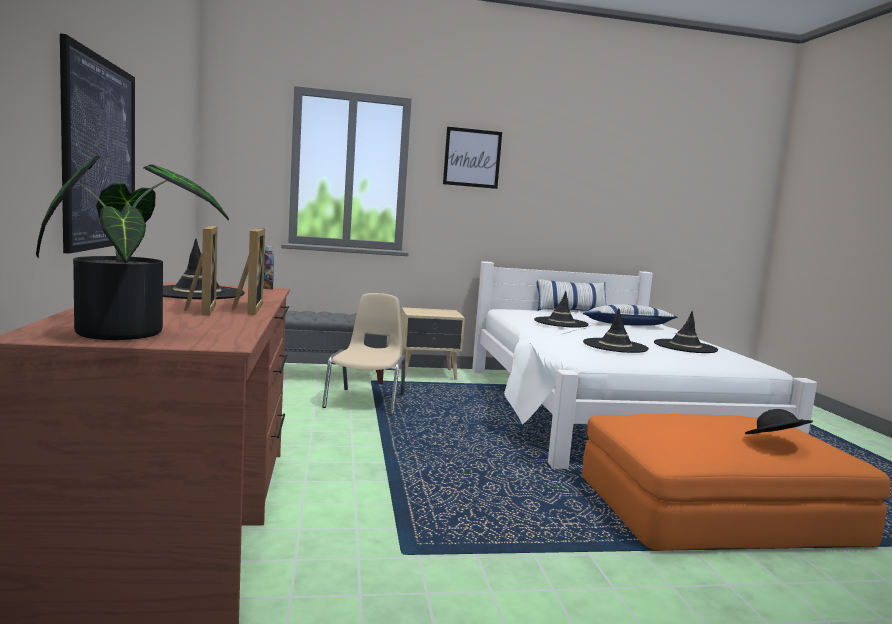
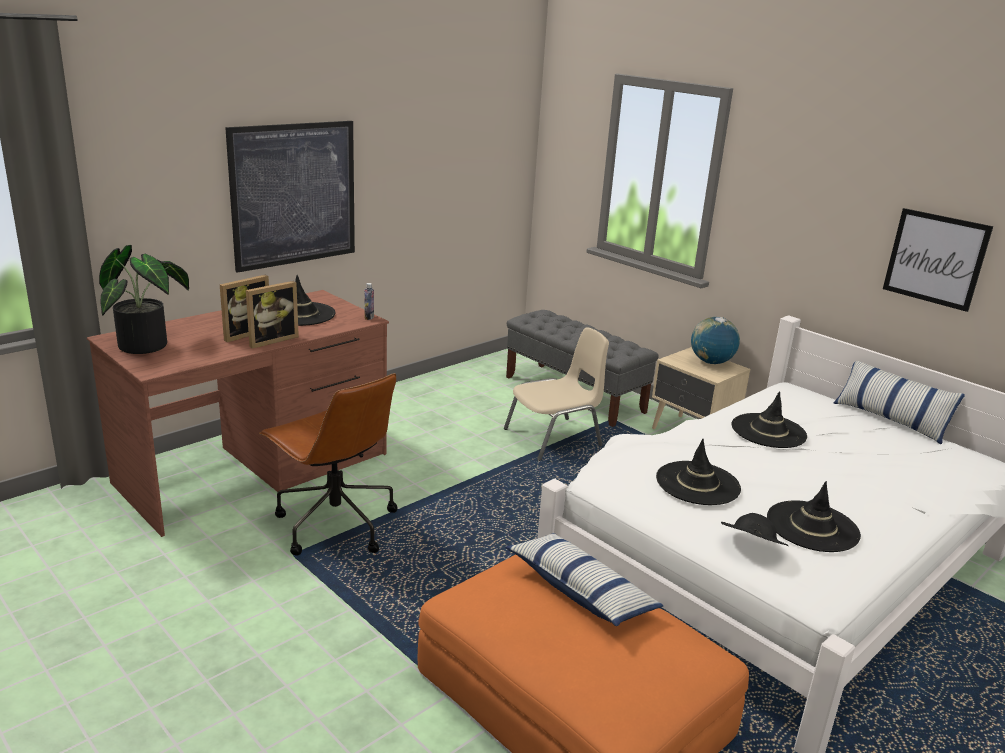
camera: 55 degrees right, 15 degrees up
picture [443,127,502,189] -> picture moved to [883,208,993,312]
pillow [583,304,678,326] -> pillow moved to [505,533,663,626]
black hat [745,409,813,434] -> black hat moved to [721,513,789,546]
none -> brown office chair [259,373,398,556]
none -> globe [691,317,740,364]

